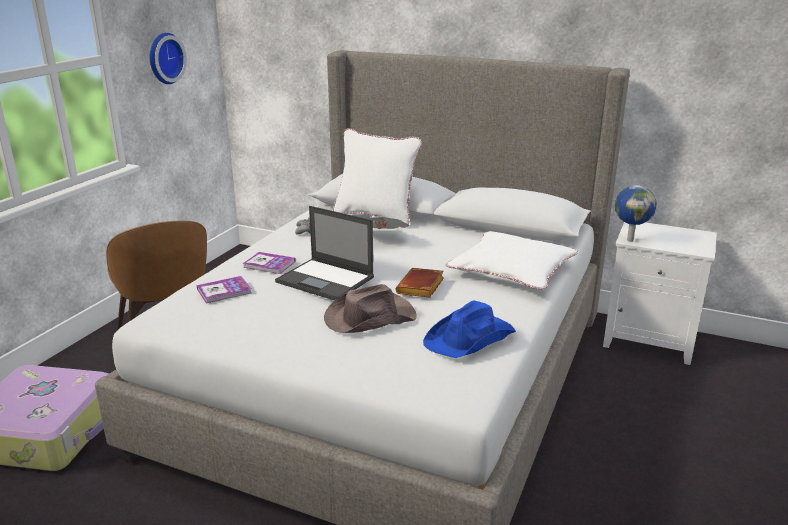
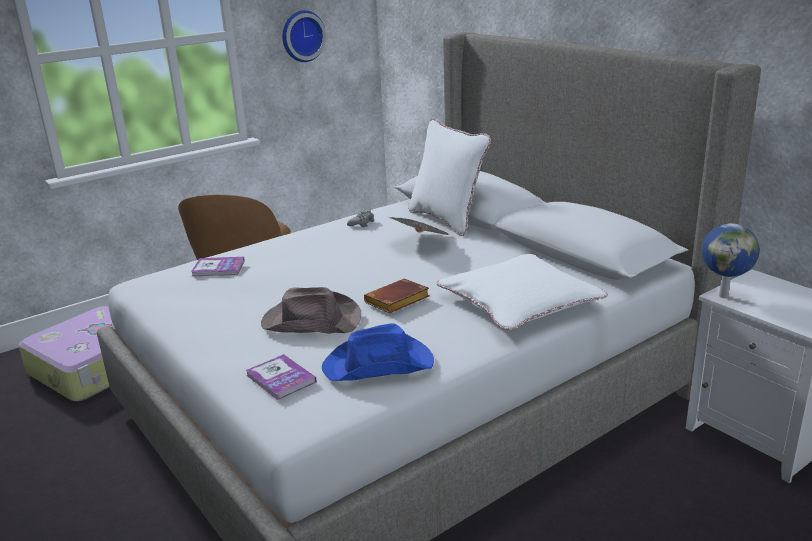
camera: 30 degrees right, 0 degrees up
book [243,252,296,274] -> book moved to [246,354,317,400]
laptop [275,206,374,301] -> none

